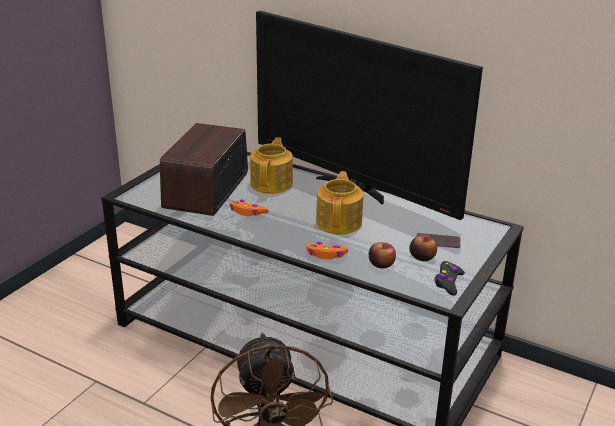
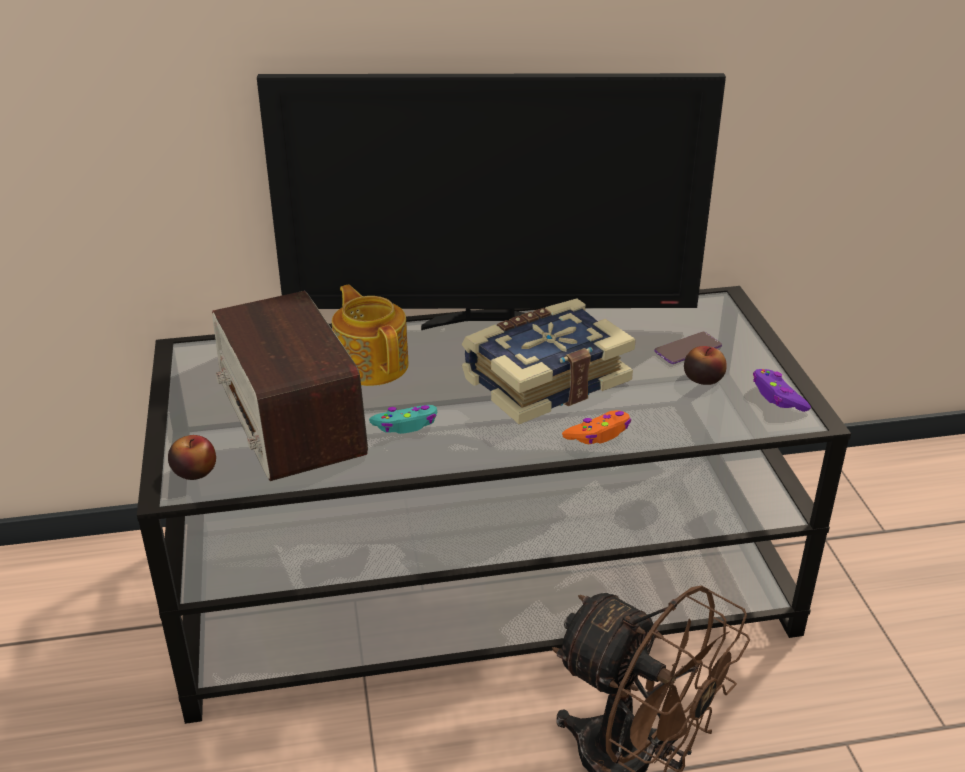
camera: 40 degrees left, 5 degrees up
orange game controller [229,199,269,216] -> turquoise game controller [369,405,437,434]
teapot [316,171,363,235] -> book [462,299,636,424]
apple [369,242,396,268] -> apple moved to [168,435,216,480]
black game controller [434,261,465,296] -> purple game controller [753,369,811,412]

